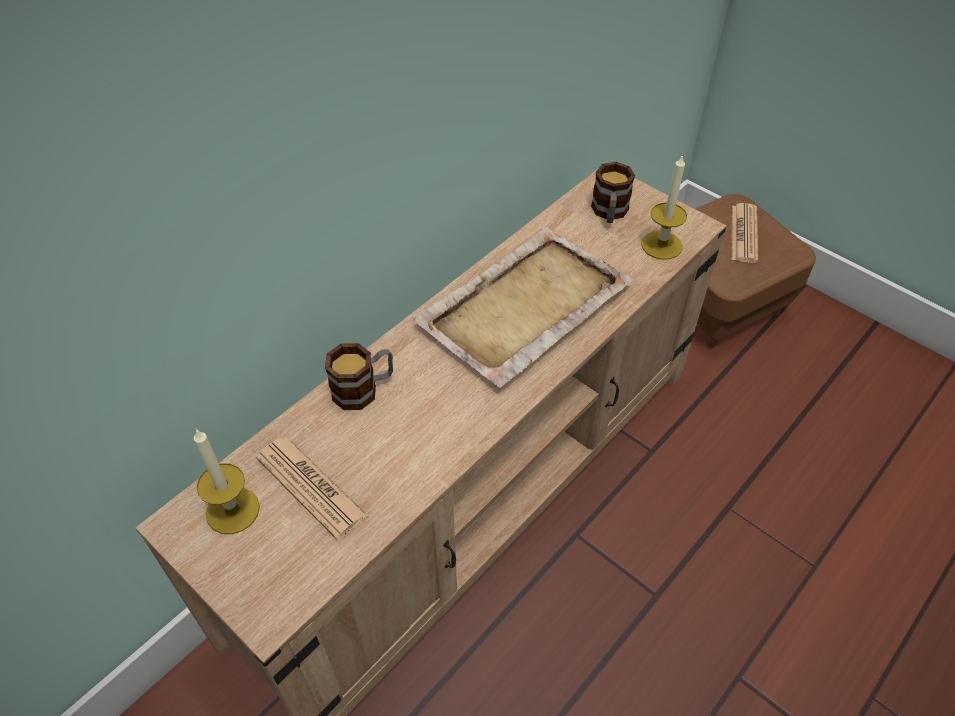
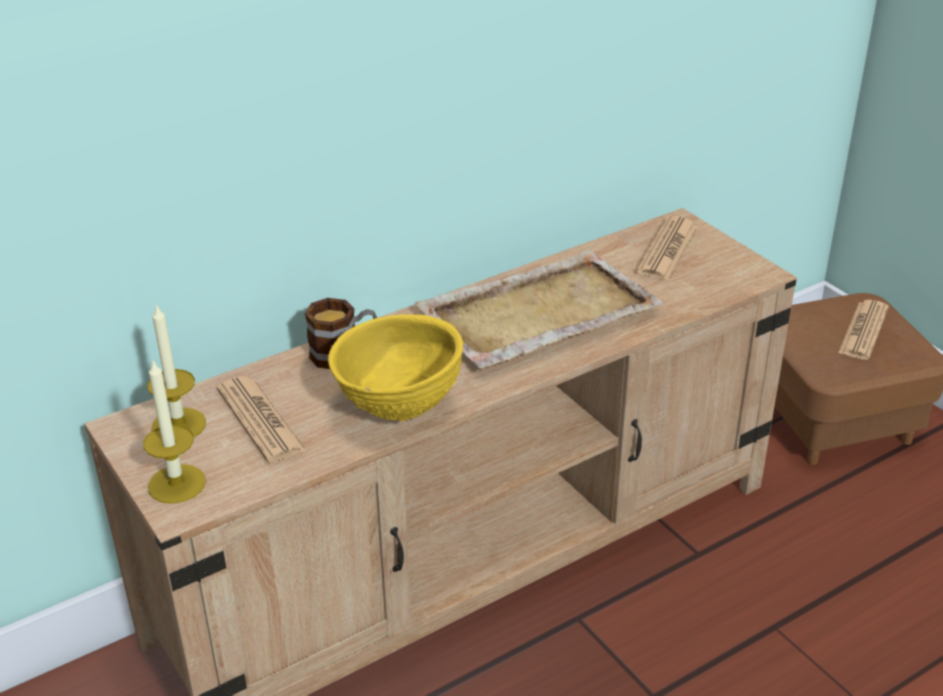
camera: 15 degrees right, 15 degrees down
mug [591,162,635,223] -> newspaper [636,216,698,280]
candle [641,154,687,260] -> candle moved to [143,359,206,504]
none -> yellow bowl [328,314,463,422]

